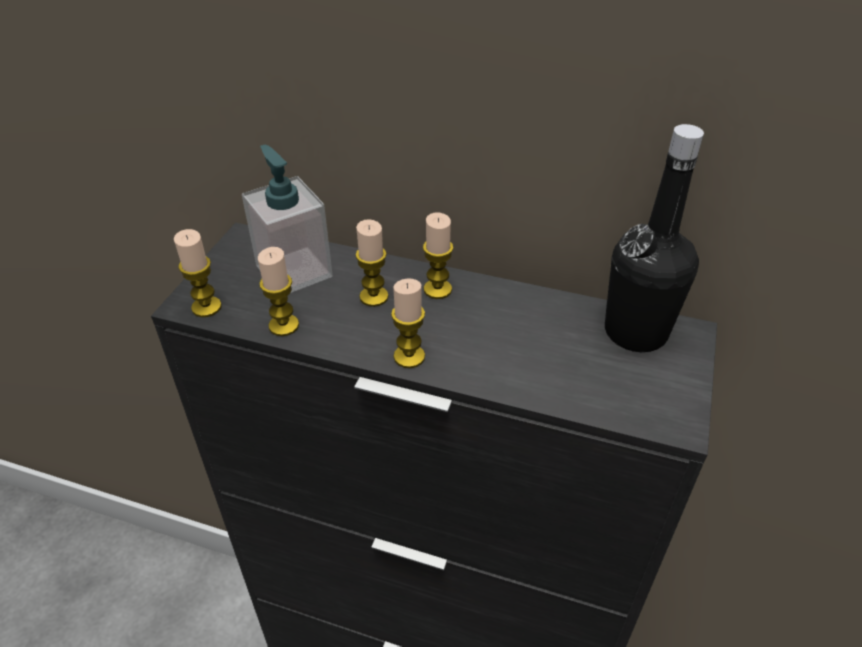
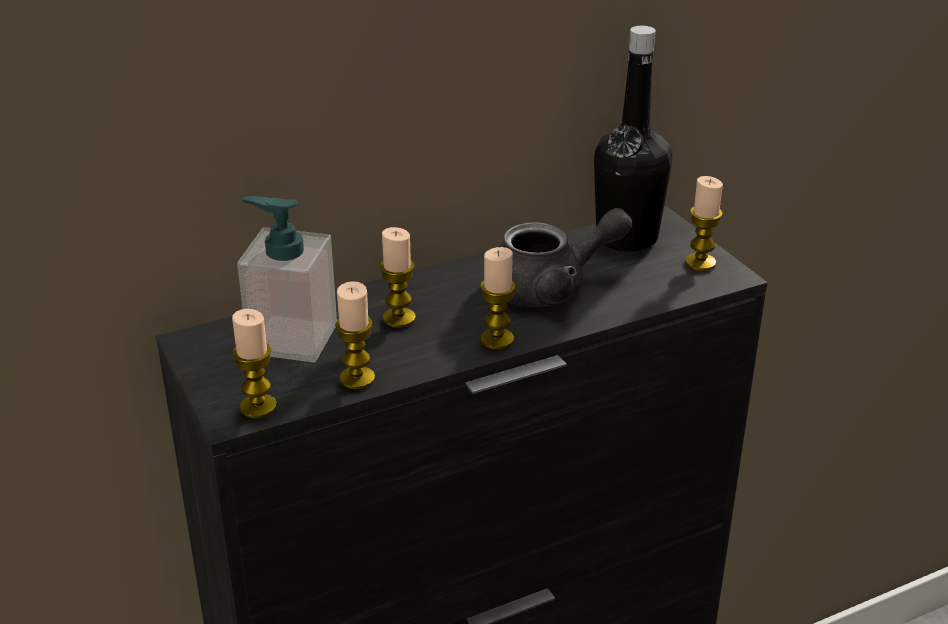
camera: 45 degrees left, 10 degrees down
candle [423,213,453,299] -> candle moved to [685,176,723,271]
none -> grey teapot [499,208,632,307]

